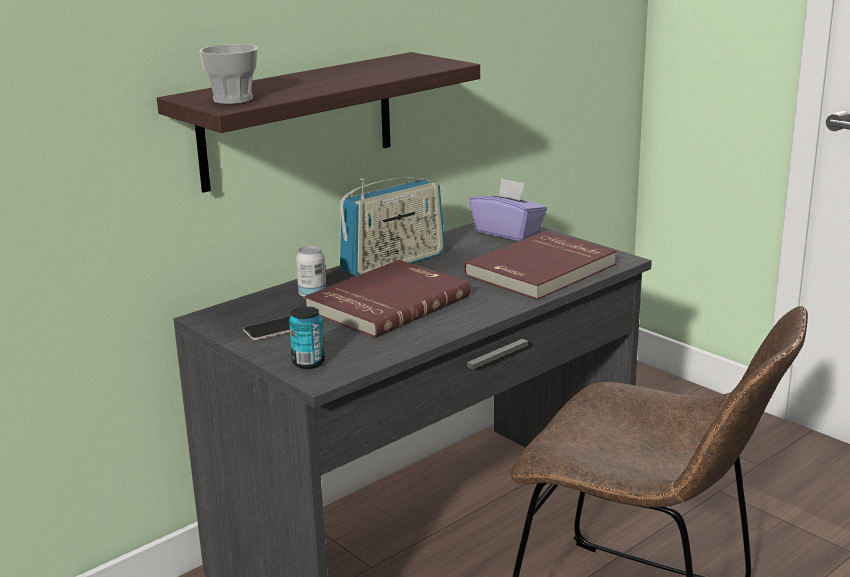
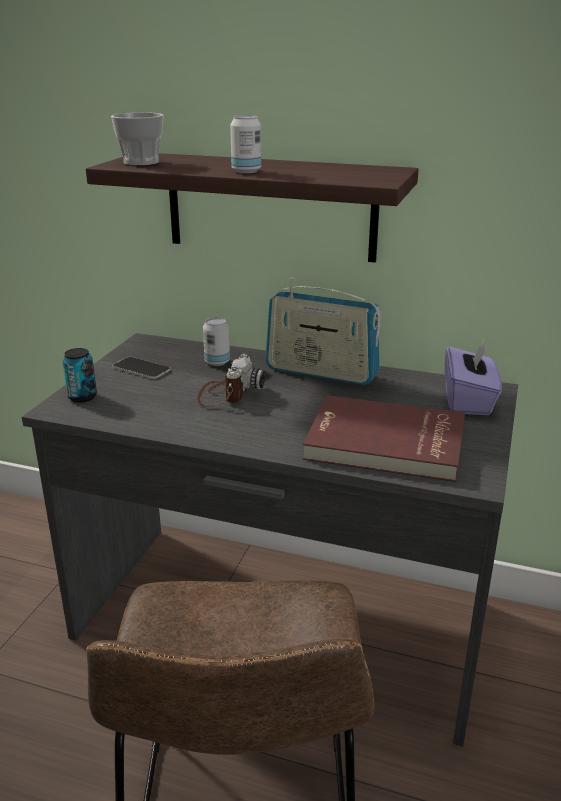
camera: 60 degrees right, 5 degrees up
red book [305,260,471,338] -> camera [197,354,265,407]
none -> can [230,115,261,173]

